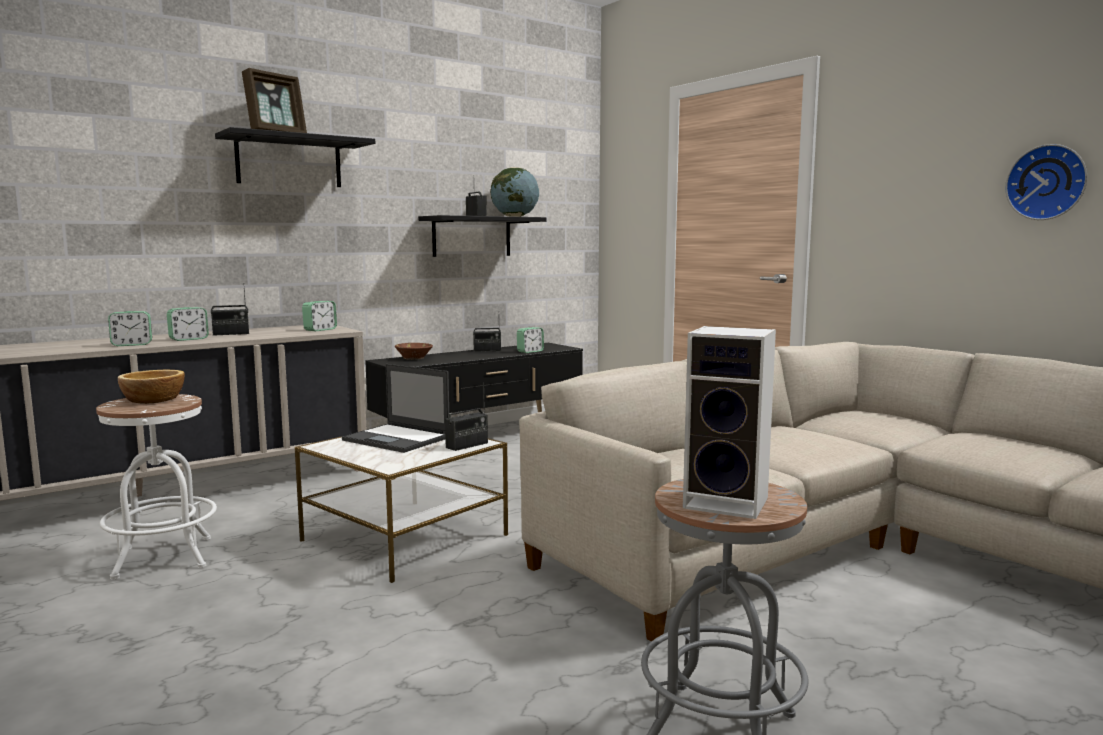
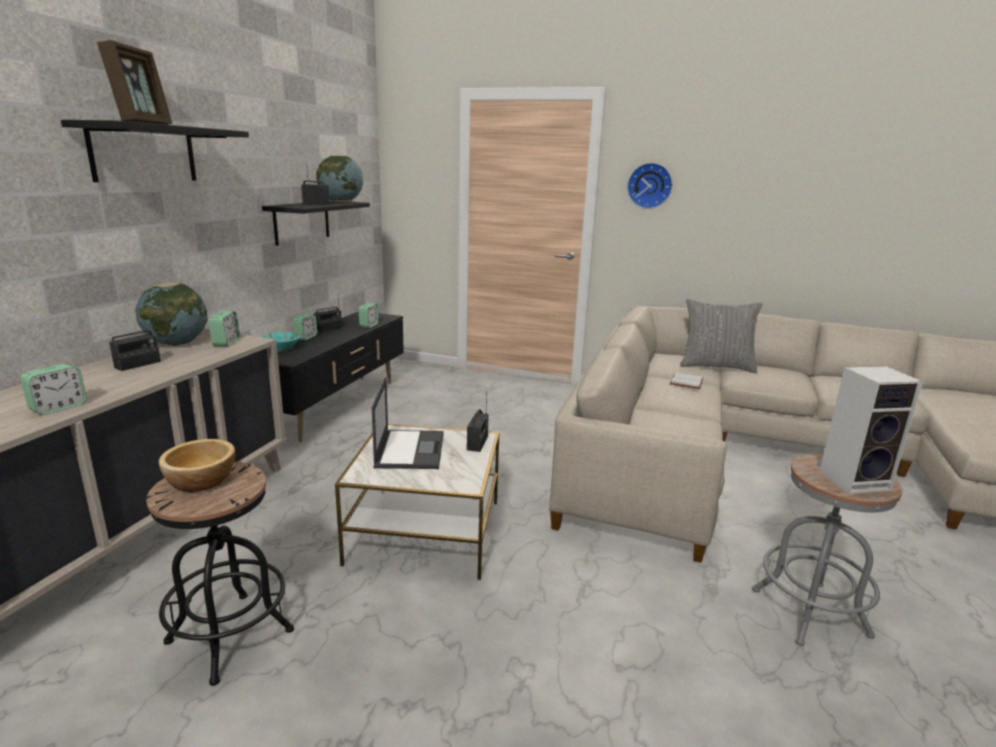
camera: 35 degrees left, 10 degrees up
white stool [96,394,217,580] -> black stool [146,462,294,686]
alarm clock [167,307,209,341] -> alarm clock moved to [292,313,318,340]
laptop [342,364,449,453] -> laptop turned 90 degrees counterclockwise [372,377,444,469]
brown bowl [395,343,433,360] -> turquoise bowl [263,332,300,352]
wall clock [1005,144,1087,220] -> wall clock moved to [627,163,673,209]
none -> globe [135,282,208,346]
none -> white book [670,372,703,389]
none -> grey pillow [680,299,762,373]

